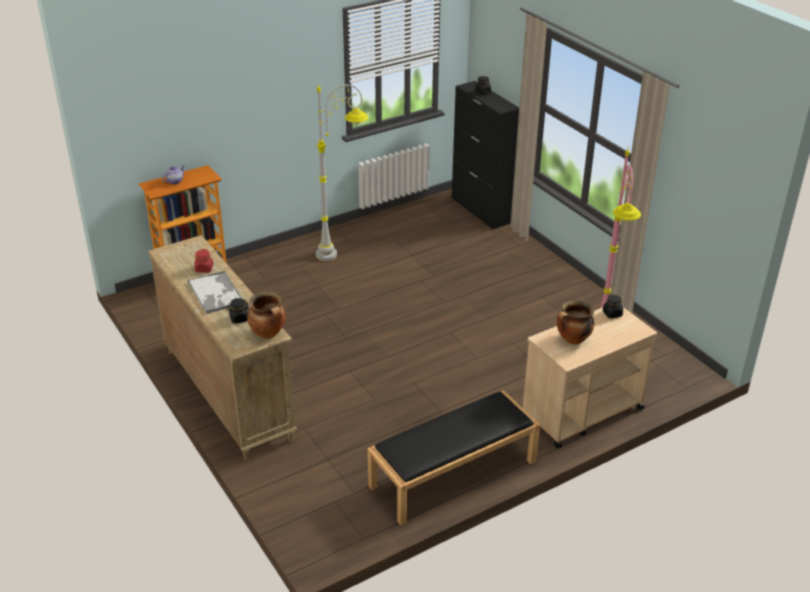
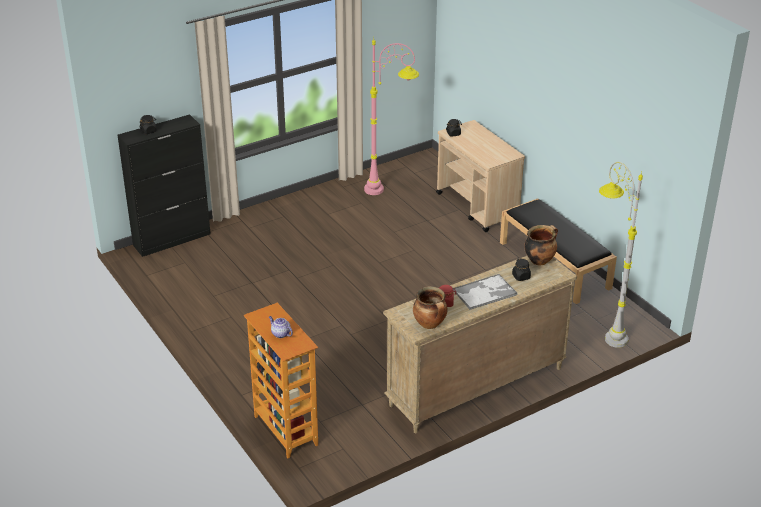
camera: 90 degrees left, 0 degrees up
grey floor lamp [316,83,368,261] -> grey floor lamp moved to [599,162,643,348]
cooking pot [557,300,594,345] -> cooking pot moved to [413,286,448,329]

